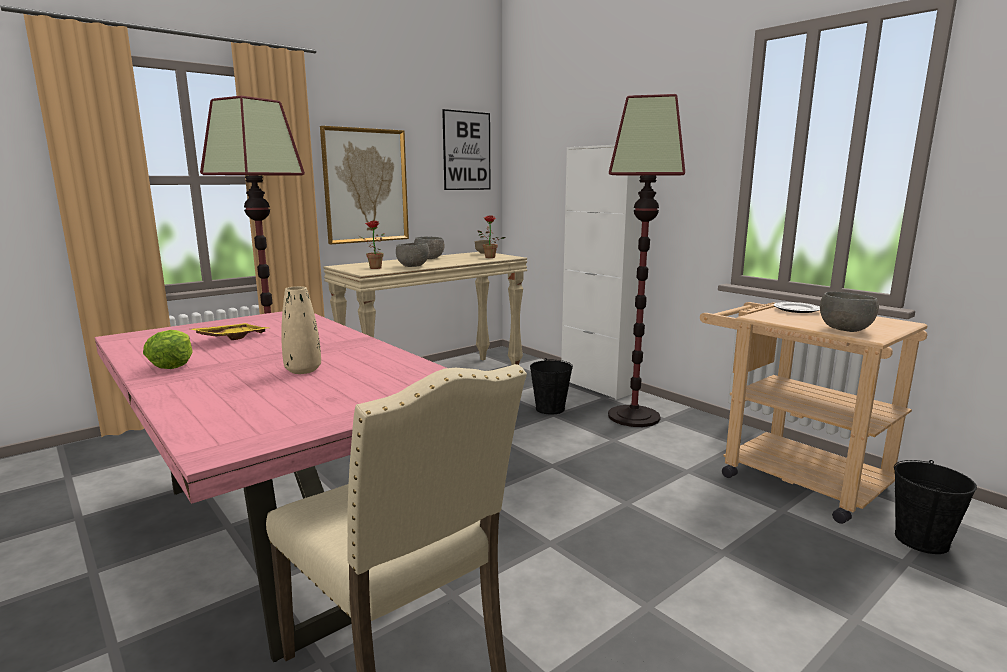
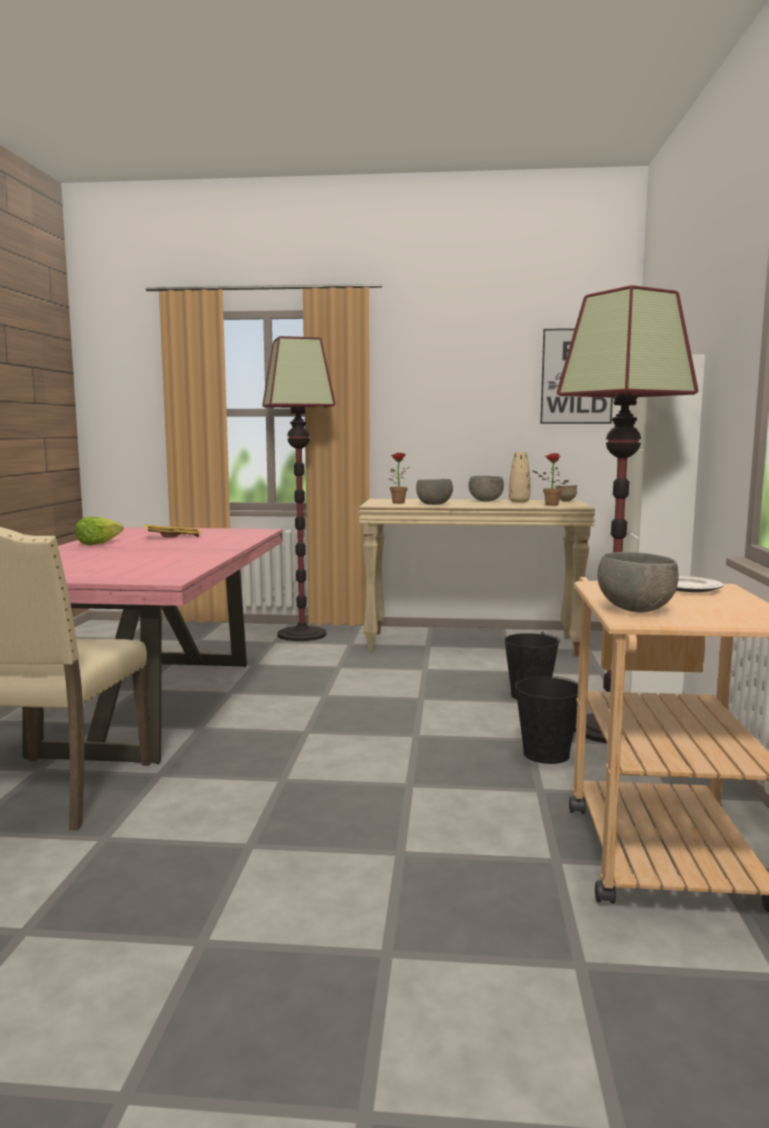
camera: 45 degrees right, 5 degrees down
beige vase [281,286,321,374] -> beige vase moved to [509,452,531,503]
picture [320,126,409,244] -> none
black bucket [894,460,977,554] -> black bucket moved to [515,676,578,764]

